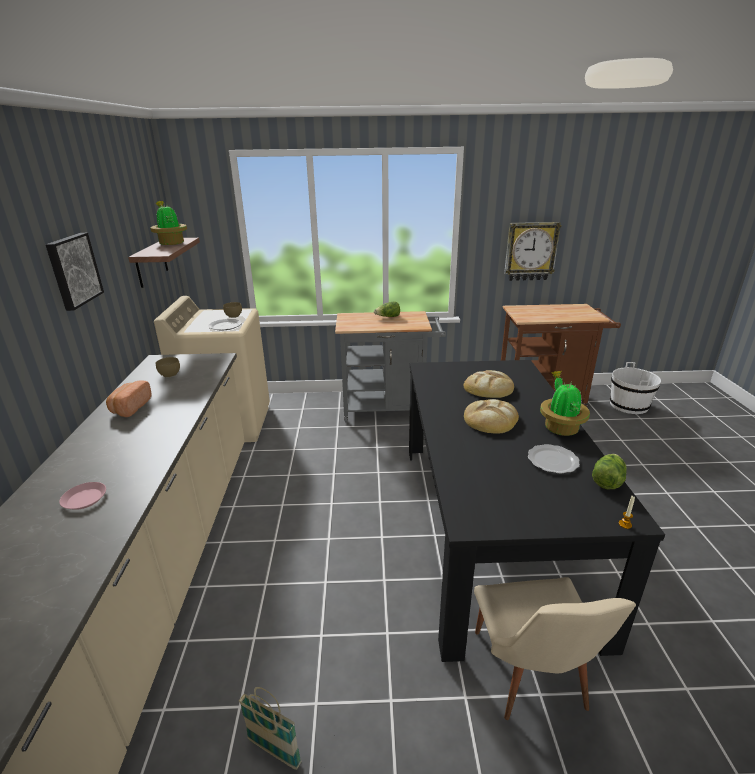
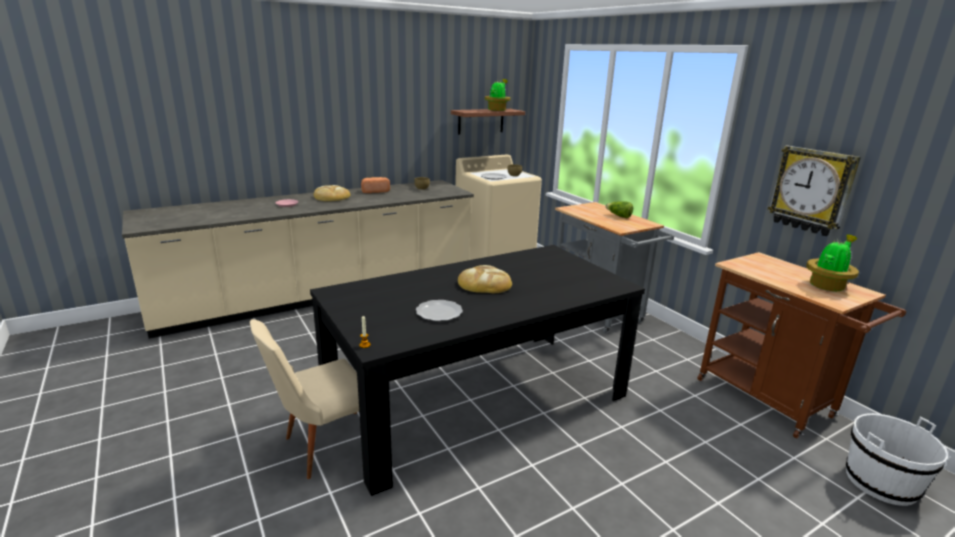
camera: 60 degrees right, 5 degrees down
picture [45,233,104,311] -> none
basket [239,687,302,770] -> none
bread [464,370,514,398] -> bread moved to [314,185,350,201]
potted plant [540,371,590,436] -> potted plant moved to [806,234,859,291]
lettuce [592,454,627,489] -> none

